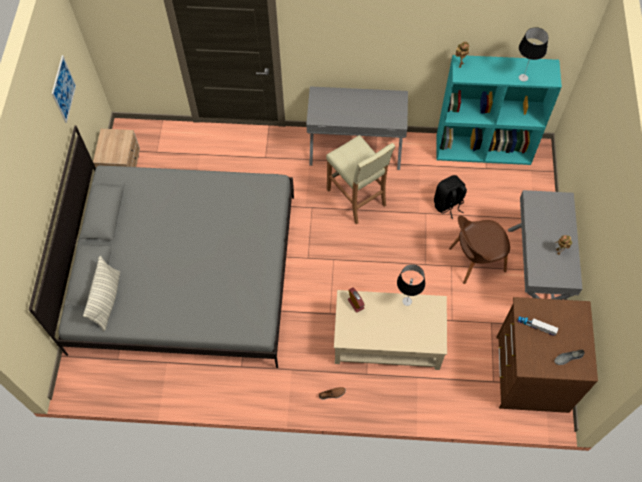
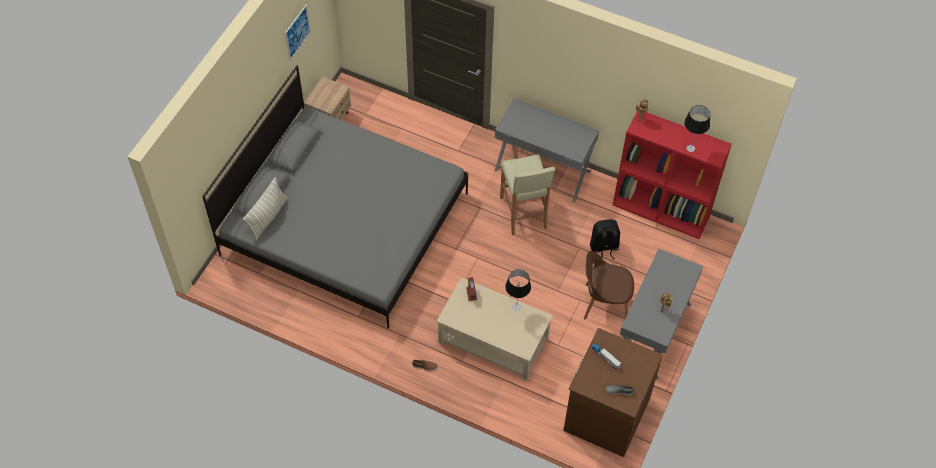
camera: 20 degrees right, 5 degrees down
turquoise bookcase [437,55,562,165] -> red bookcase [613,111,732,239]

